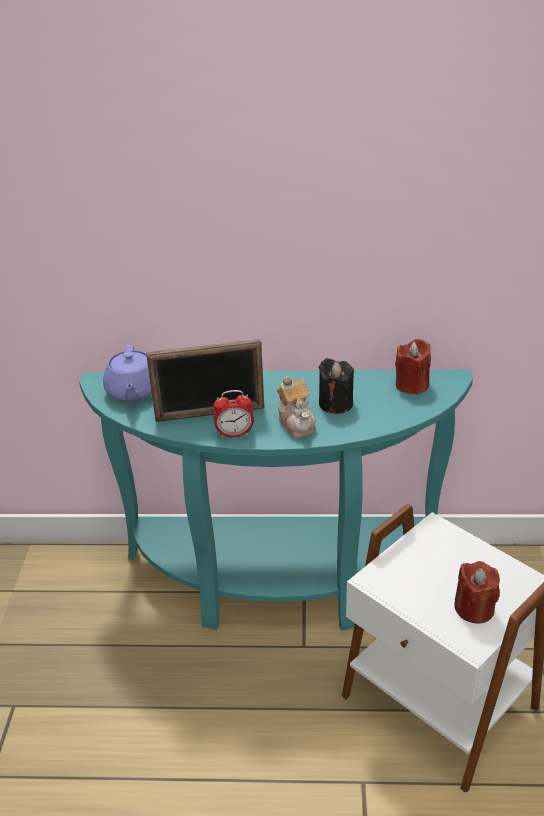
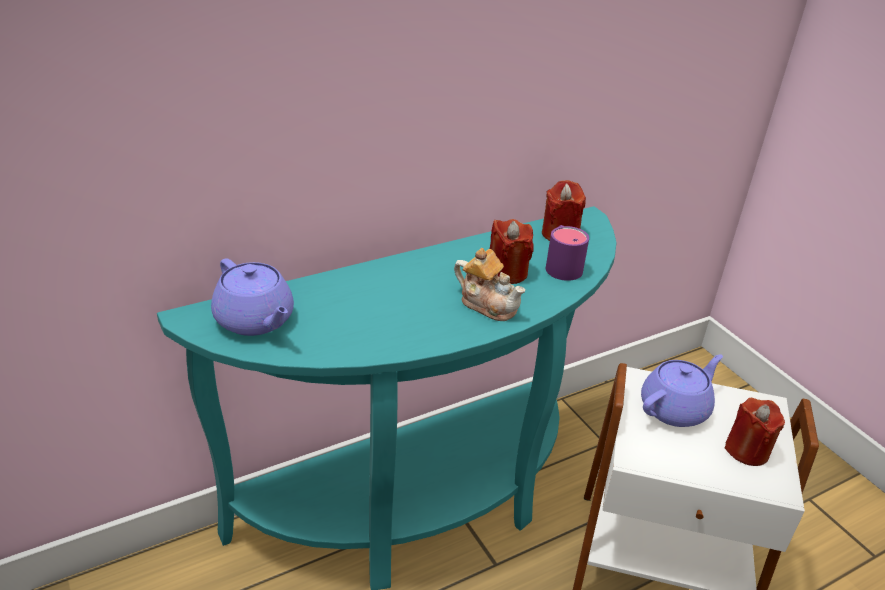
camera: 35 degrees left, 0 degrees up
picture frame [146,339,264,422] -> none
alarm clock [213,390,254,438] -> none
black candle [319,358,354,414] -> red candle [490,219,533,284]
none -> purple mug [546,225,589,281]
none -> purple teapot [641,354,723,427]

